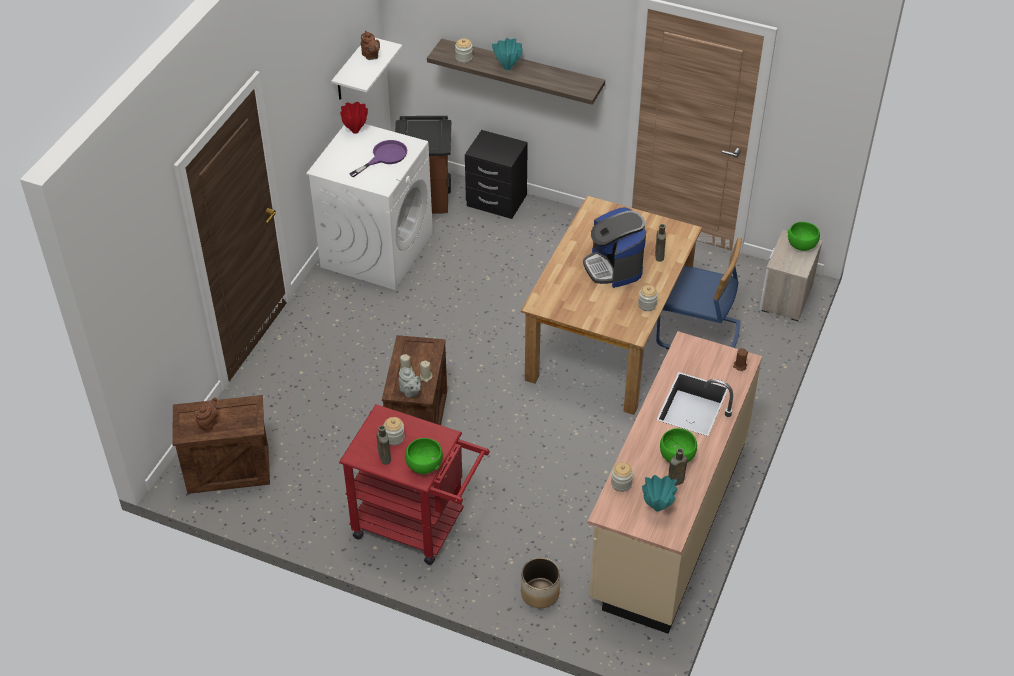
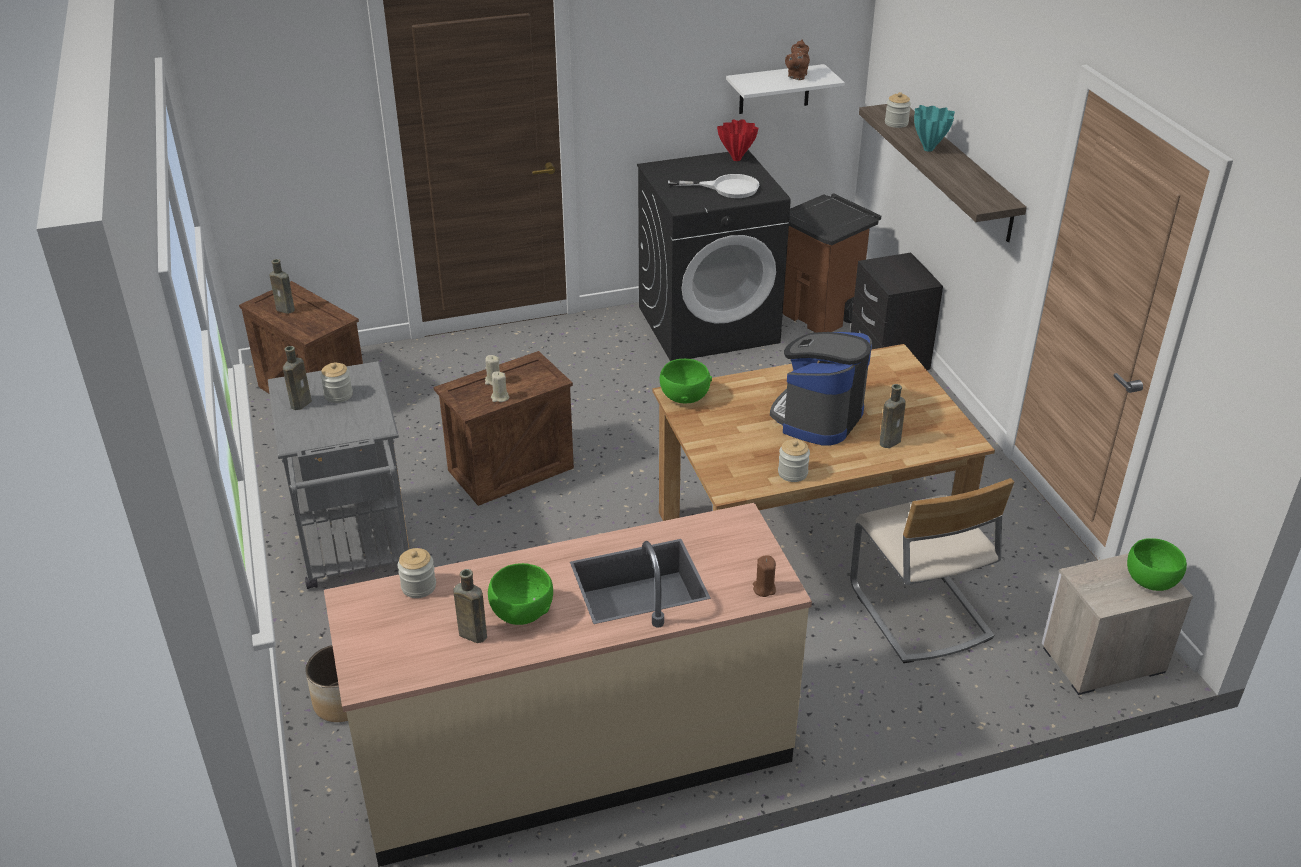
camera: 50 degrees right, 10 degrees down
brown teapot [195,397,218,432] -> brown bottle [269,259,295,314]
white washing machine [306,124,433,290] -> black washing machine [637,150,791,361]
red cart [339,404,490,565] -> grey cart [268,361,409,589]
purple frying pan [349,140,407,177] -> white frying pan [668,174,759,198]
grey teapot [399,367,421,398] -> none
green bowl [405,438,443,474] -> green bowl moved to [660,359,712,403]
turquoise vase [642,475,677,512] -> none
blue chair [656,238,742,349] -> beige chair [850,478,1014,663]

